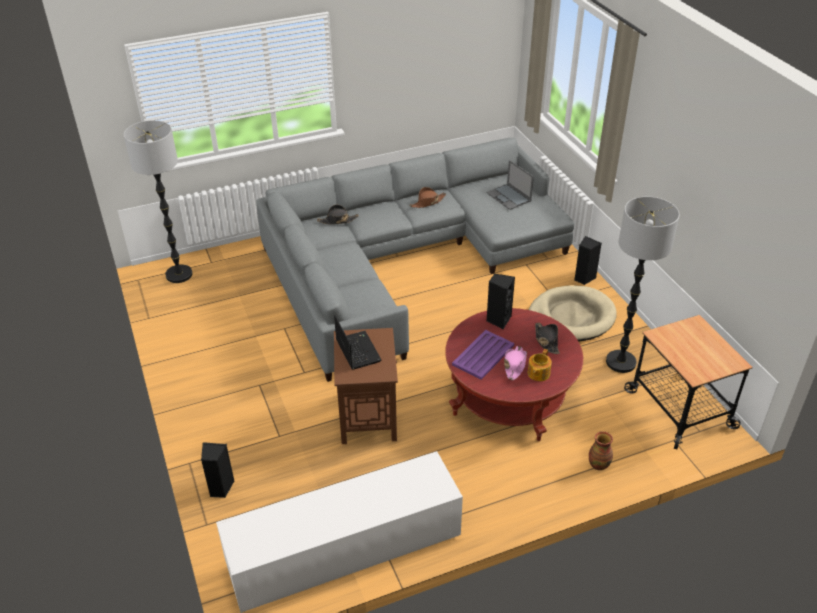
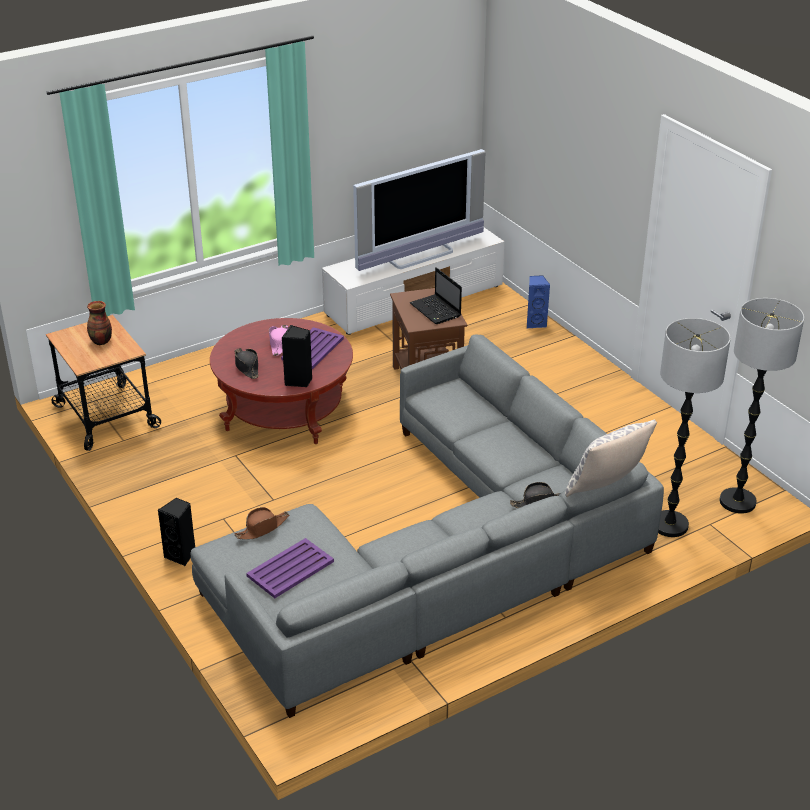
camera: 170 degrees right, 5 degrees down
black speaker [201,442,234,498] -> blue speaker [527,275,550,328]
brown hat [410,187,446,208] -> brown hat moved to [235,507,289,540]
laptop [487,160,534,210] -> purple tray [246,538,334,598]
teapot [528,349,552,381] -> none
beige dog bed [529,285,617,342] -> none
vase [589,431,613,470] -> vase moved to [87,301,112,345]
floor lamp [606,197,680,373] -> floor lamp moved to [658,318,731,537]
none -> television [353,149,486,271]
none -> pillow [565,419,657,497]

